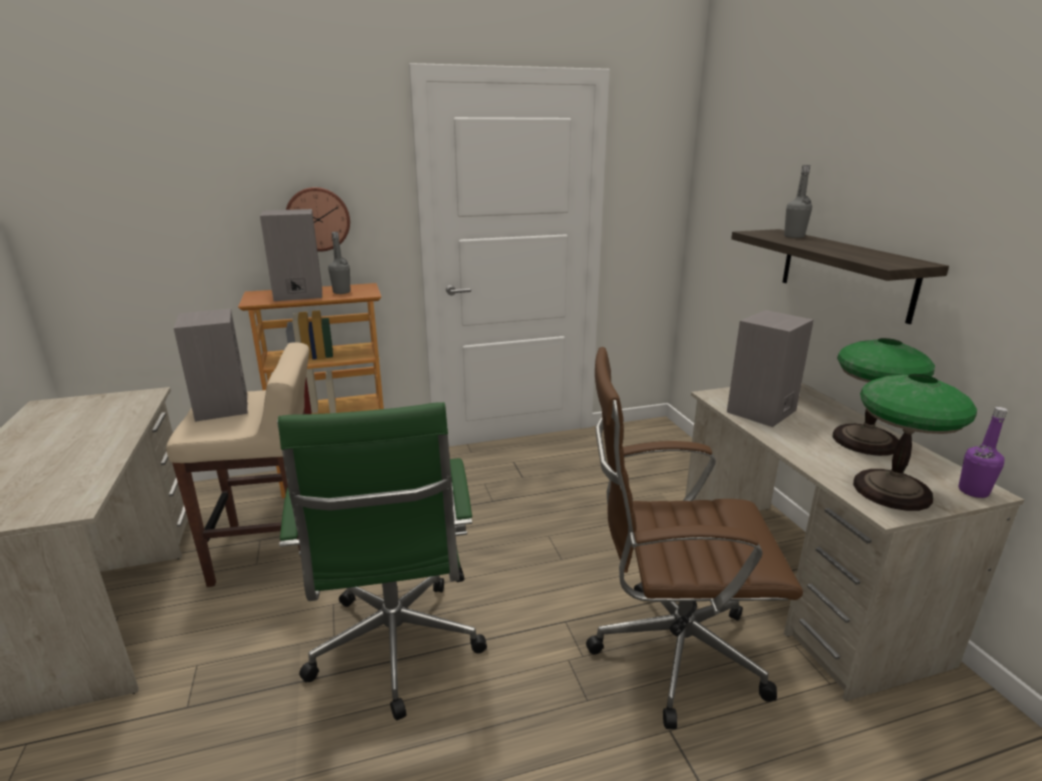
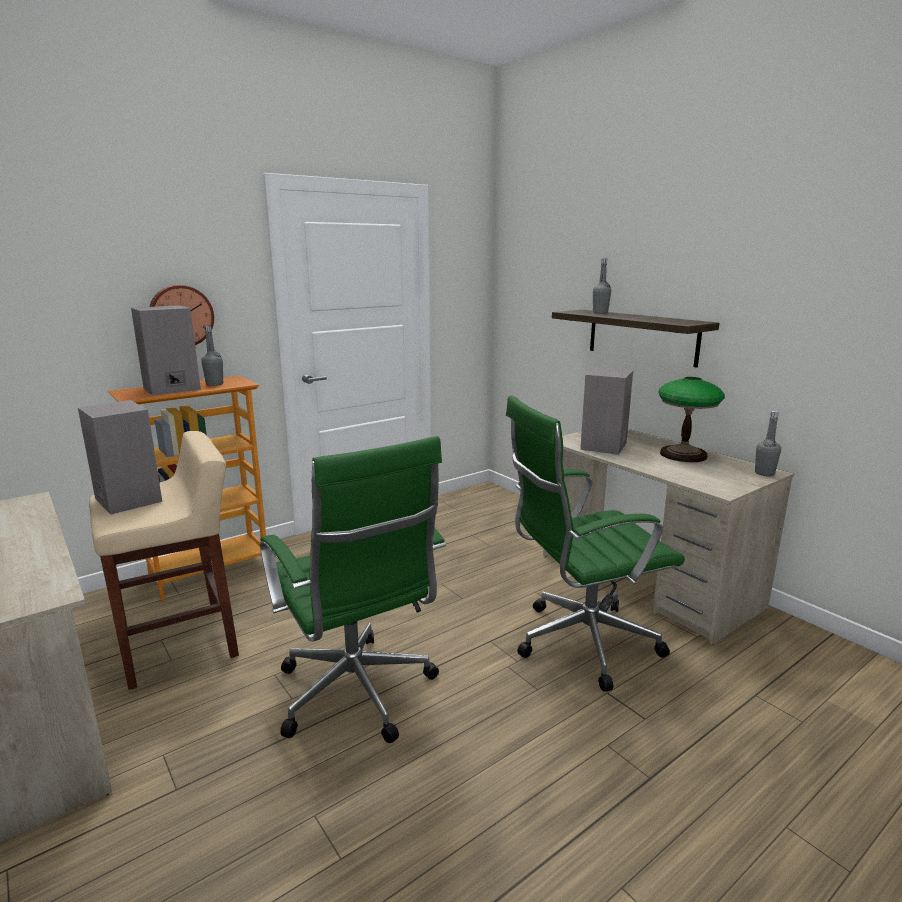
camera: 20 degrees left, 5 degrees down
brown office chair [586,347,803,729] -> green office chair [506,396,685,692]
table lamp [853,374,977,511] -> none
purple bottle [959,407,1007,498] -> grey bottle [755,411,781,476]

